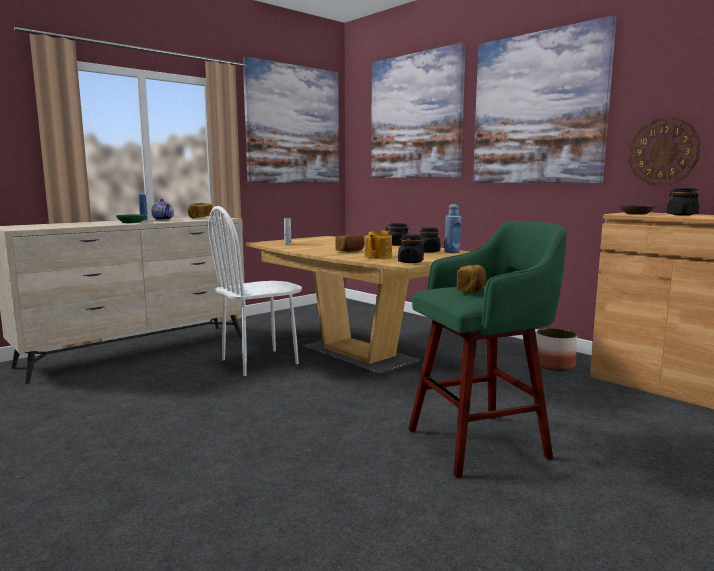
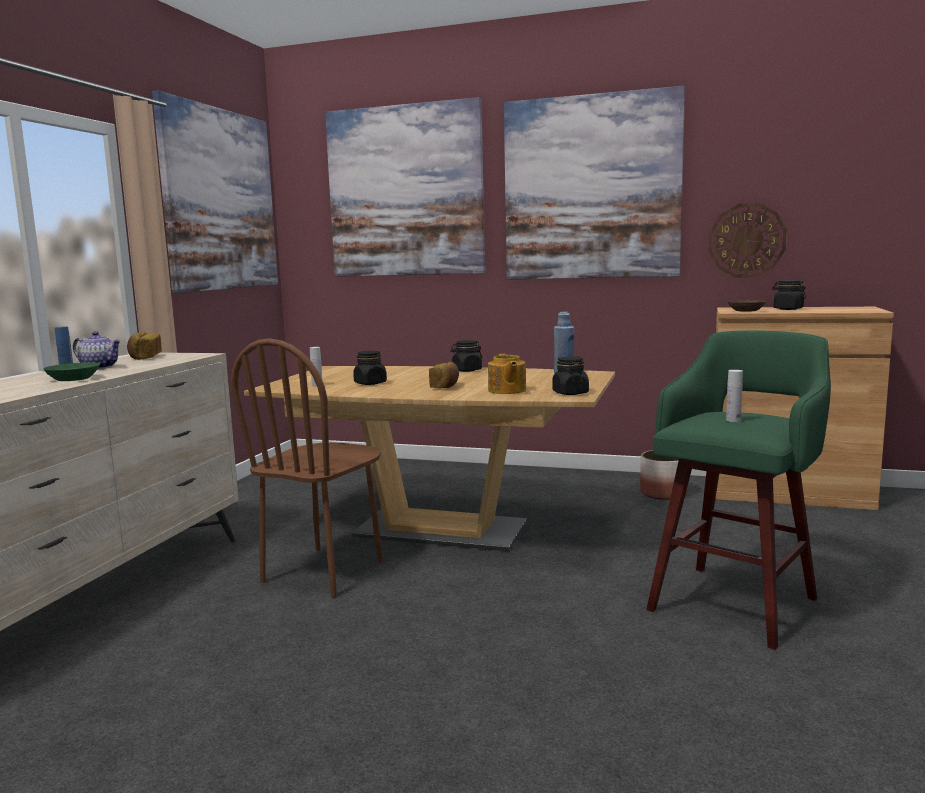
camera: 30 degrees left, 0 degrees up
white chair [208,206,302,376] -> brown chair [231,338,383,598]
black jar [420,227,441,253] -> black jar moved to [353,351,387,385]
bread [457,265,486,292] -> white bottle [726,370,743,422]

